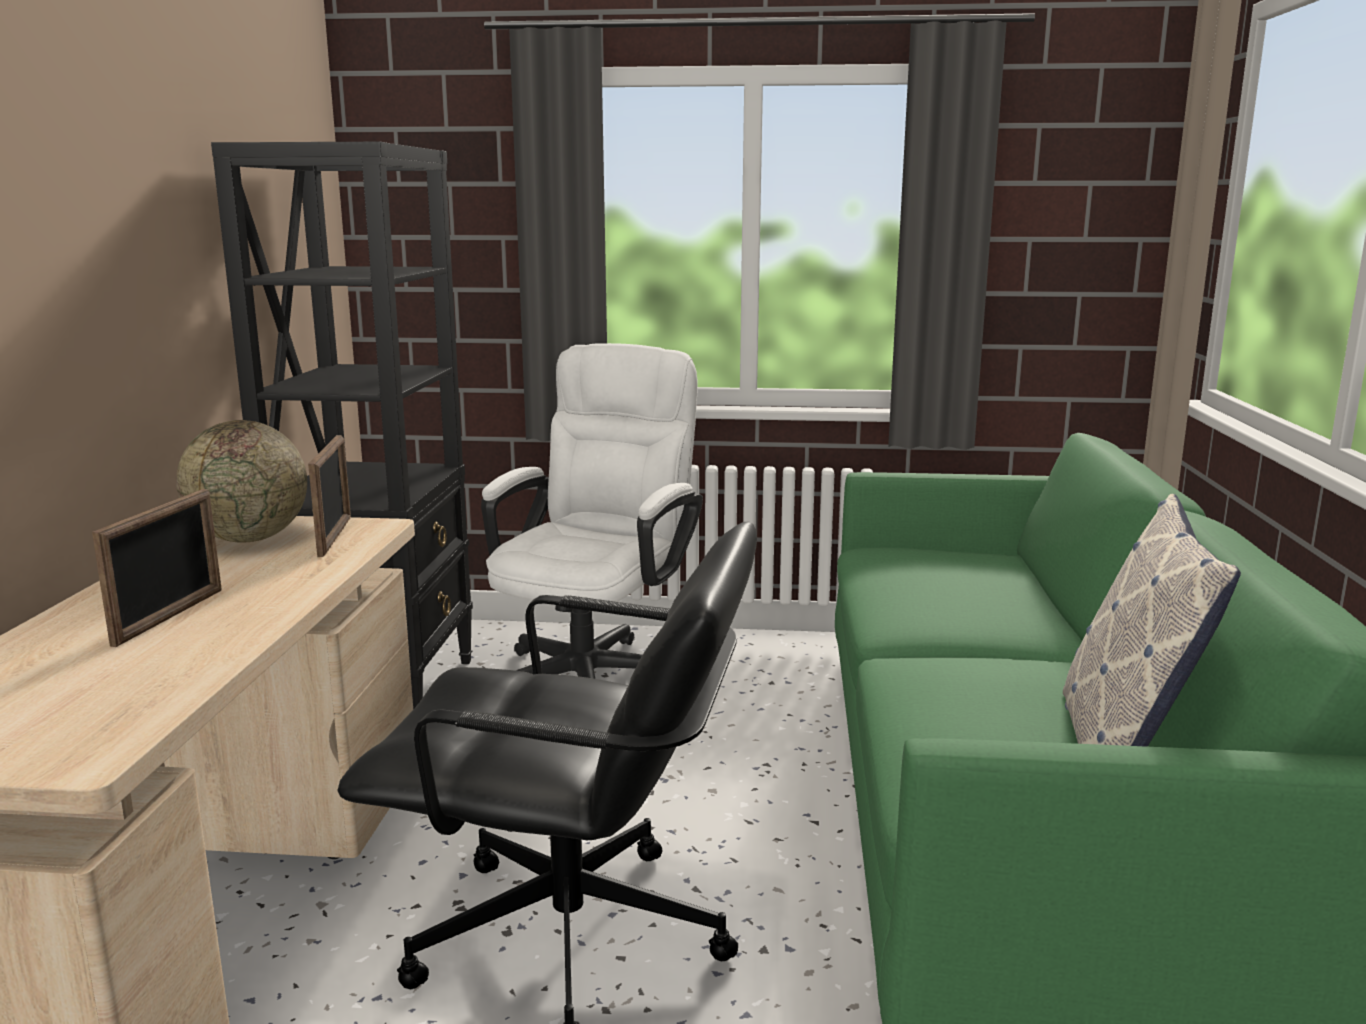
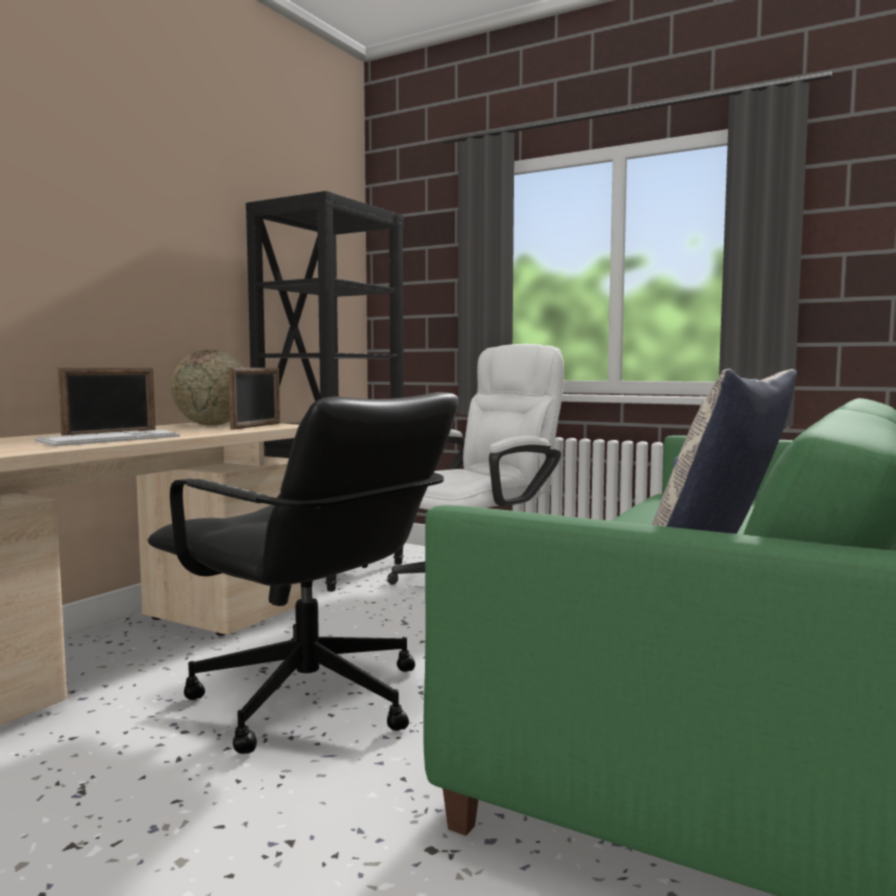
camera: 25 degrees right, 10 degrees down
none -> keyboard [35,430,180,446]

